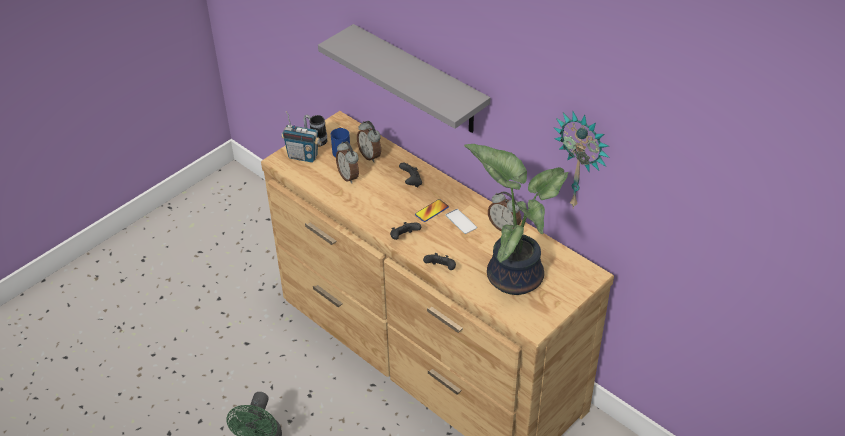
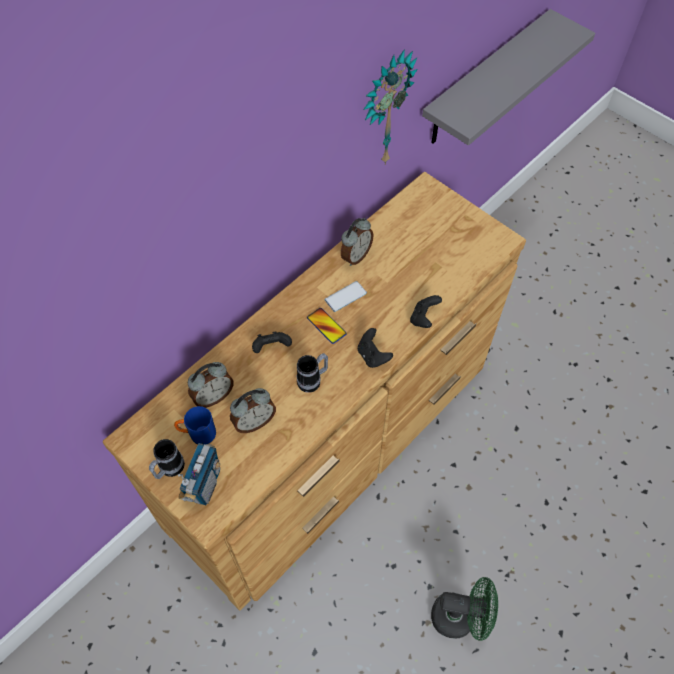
camera: 90 degrees left, 15 degrees up
grey shelf [318,24,490,133] -> grey shelf moved to [422,9,595,145]
potted plant [464,144,568,295] -> none
none -> mug [297,353,328,393]

